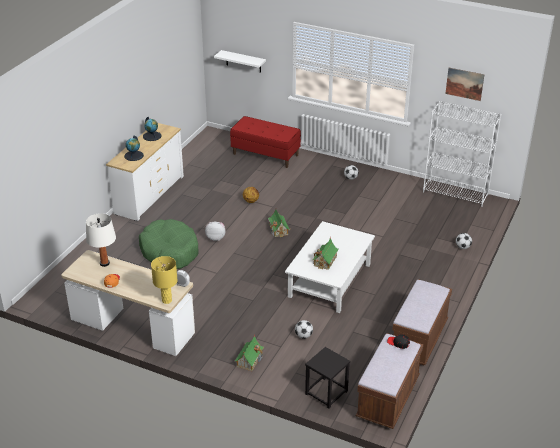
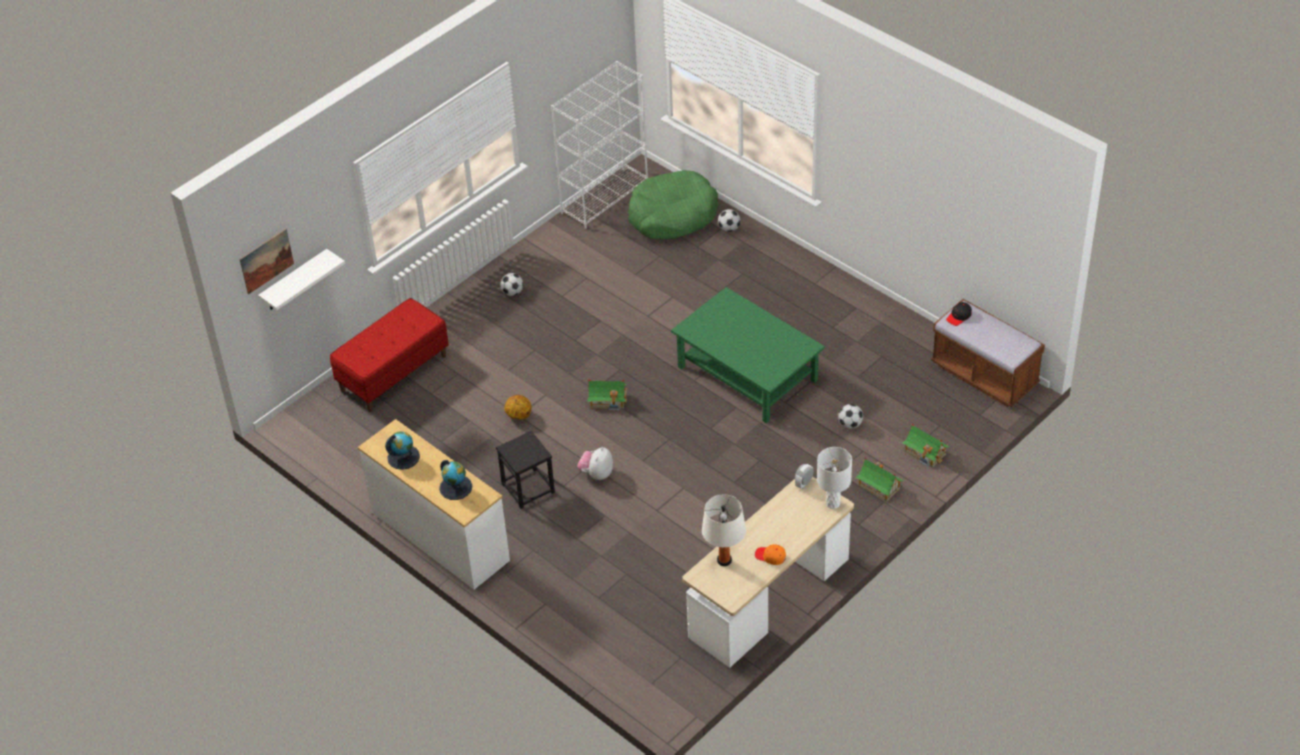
camera: 70 degrees left, 10 degrees up
green dog bed [139,219,198,269] -> green dog bed moved to [628,170,719,239]
yellow table lamp [151,256,178,304] -> white table lamp [817,447,852,509]
white coffee table [285,221,375,313] -> green coffee table [671,287,825,424]
black stool [305,347,350,409] -> black stool moved to [496,431,555,509]
toy house [313,237,339,270] -> toy house moved to [903,423,949,468]
brown bench [393,279,452,365] -> none
picture [445,68,485,101] -> picture moved to [240,228,294,294]

